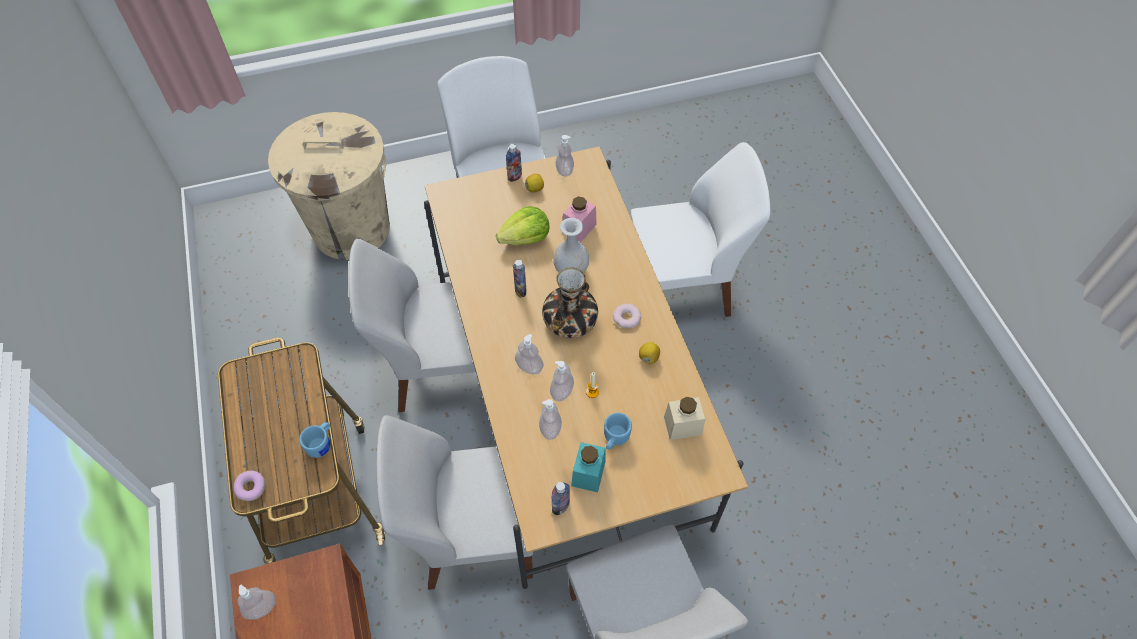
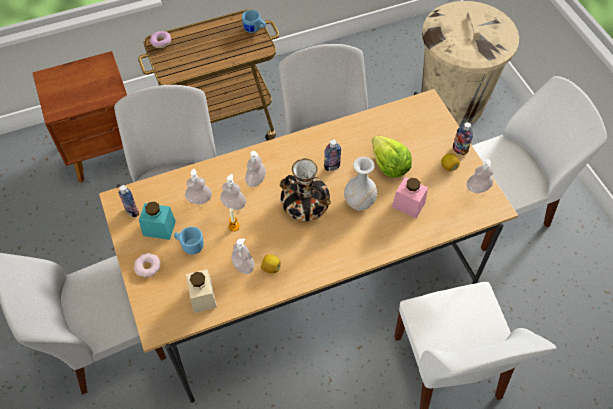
camera: 85 degrees right, 0 degrees up
soap dispenser [237,585,276,620] -> soap dispenser moved to [232,238,254,274]
blue mug [299,422,330,458] -> blue mug moved to [242,10,266,33]
donut [613,304,641,328] -> donut moved to [134,253,161,277]

